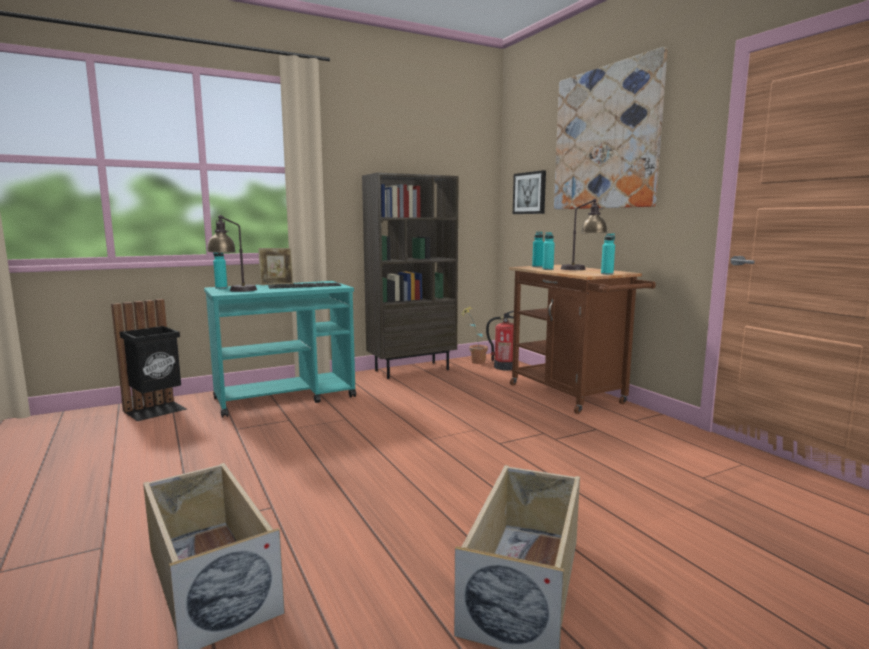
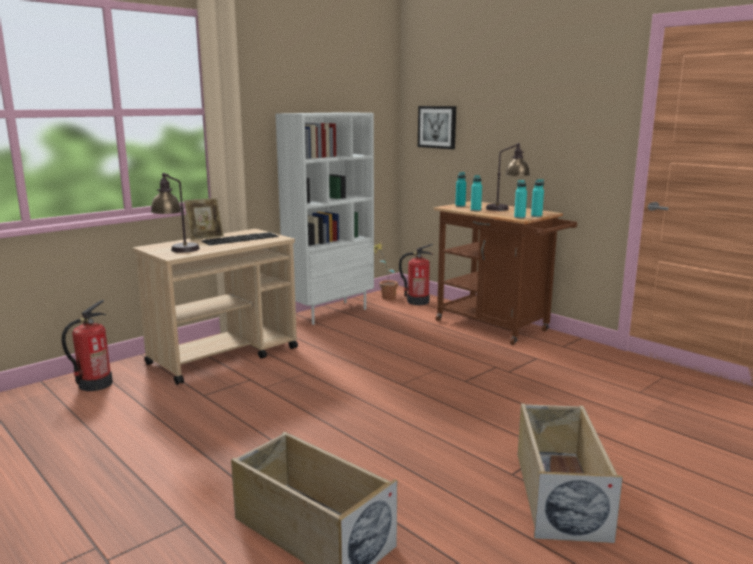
camera: 15 degrees left, 5 degrees up
black trash can [111,299,187,421] -> fire extinguisher [62,300,113,391]
turquoise cart [204,281,356,418] -> beige cart [133,229,298,385]
turquoise bottle [213,252,227,289] -> turquoise bottle moved to [514,180,527,219]
brown bookcase [362,172,459,379] -> white bookcase [275,112,374,325]
picture [554,47,668,209] -> none

